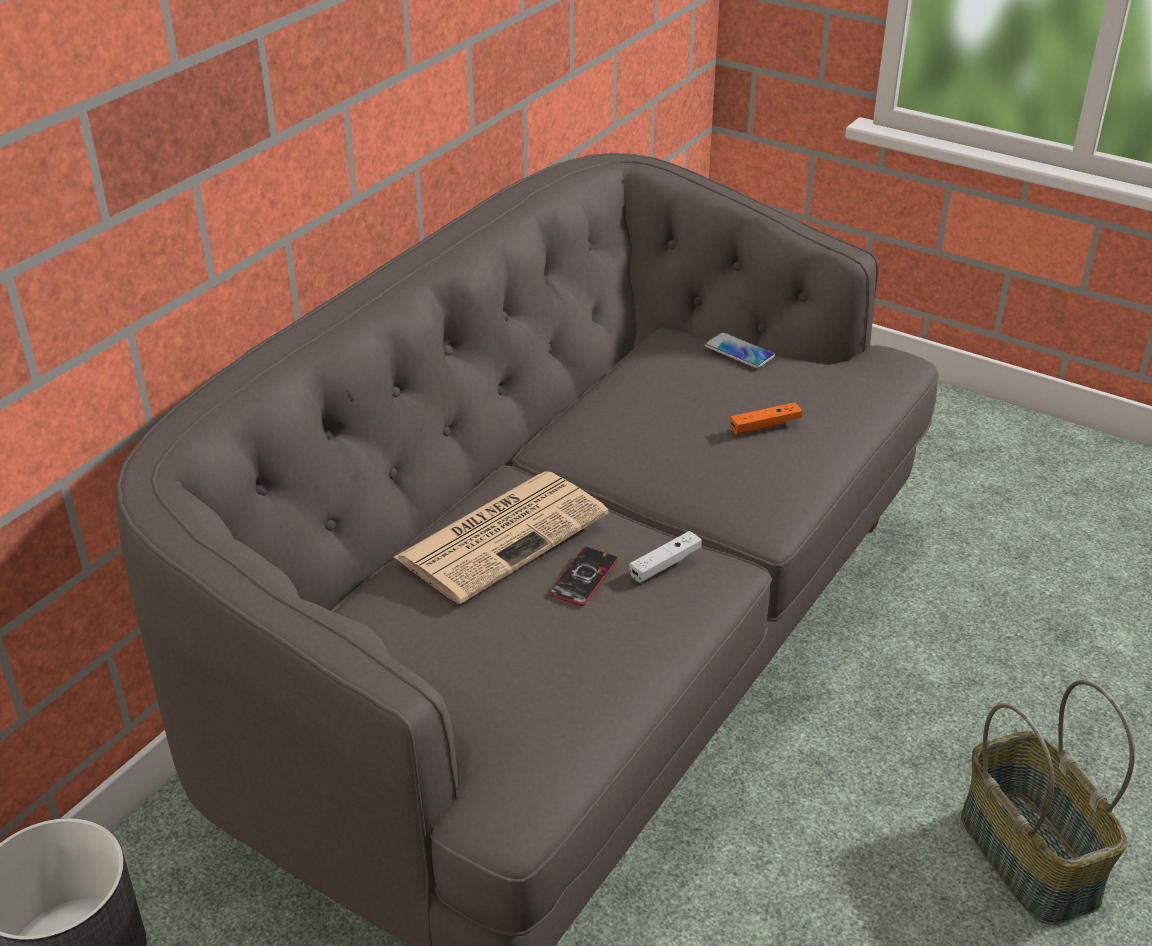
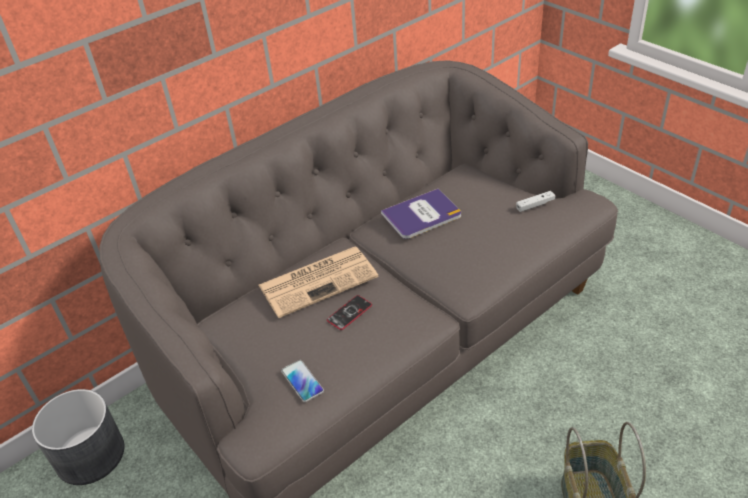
camera: 20 degrees right, 5 degrees up
white game controller [629,531,702,583] -> white game controller moved to [516,191,556,212]
phone [705,332,775,368] -> phone moved to [281,360,324,402]
orange game controller [730,402,802,435] -> none
none -> book [381,189,461,239]

